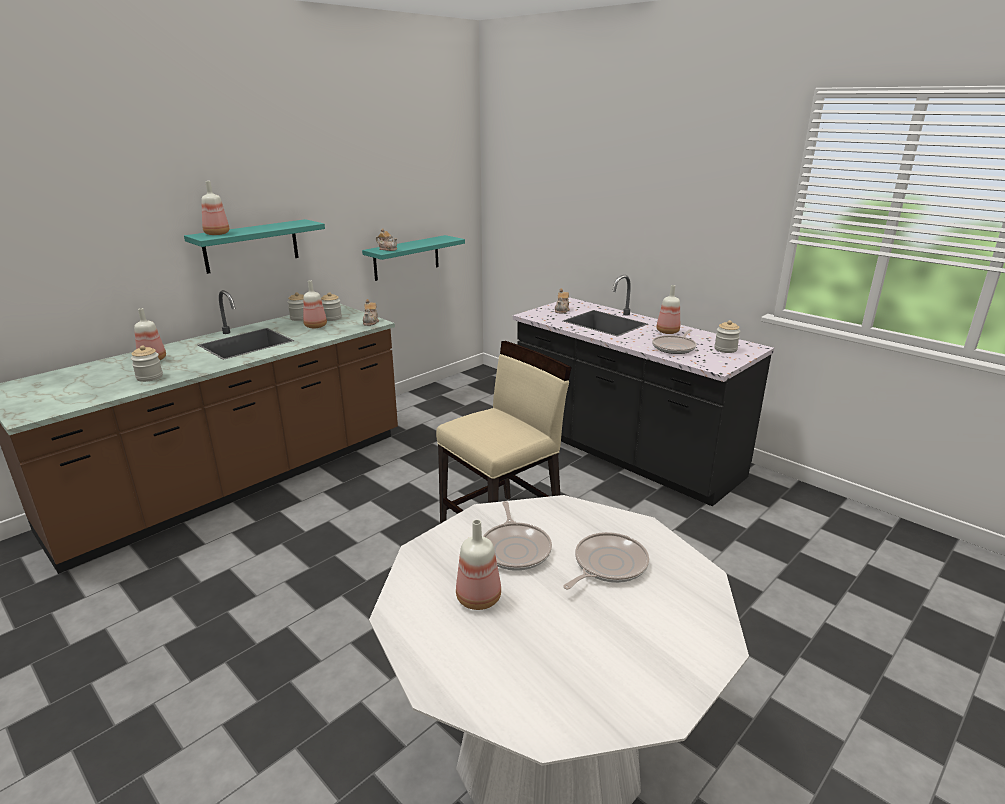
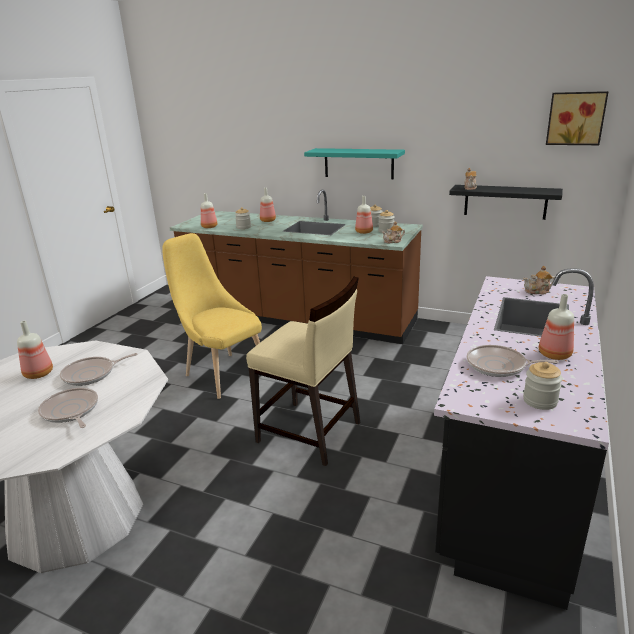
camera: 70 degrees right, 0 degrees up
bottle [201,181,229,235] -> bottle moved to [201,193,217,228]
turquoise shelf [362,235,465,281] -> black shelf [449,185,563,220]
frying pan [563,532,649,590] -> frying pan turned 150 degrees counterclockwise [38,388,98,428]
none -> yellow chair [162,233,262,399]
none -> picture [546,91,609,145]

